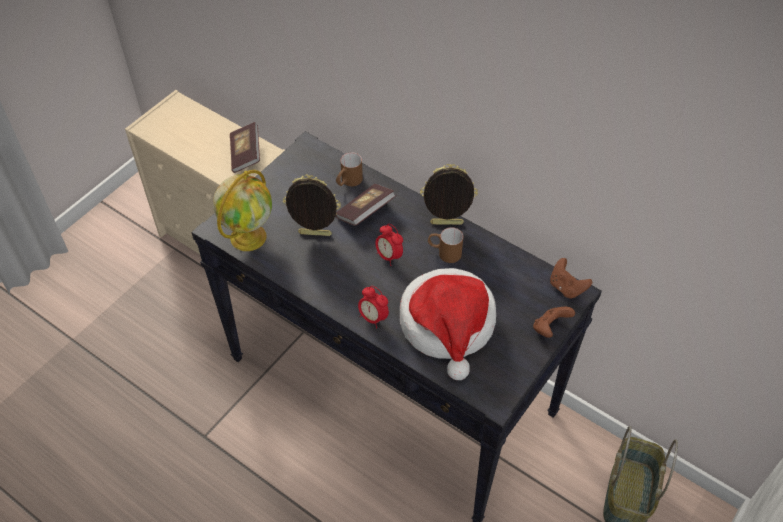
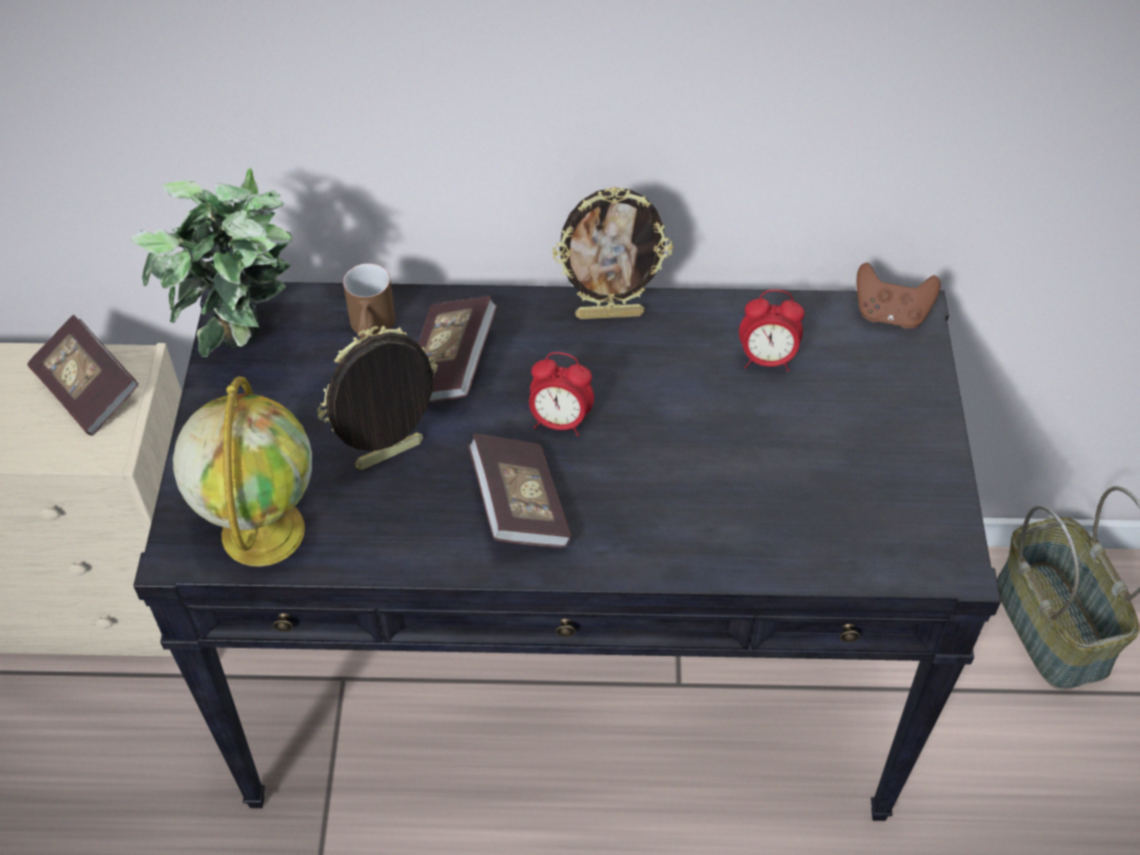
camera: 35 degrees left, 0 degrees up
alarm clock [358,286,389,328] -> alarm clock moved to [739,290,805,372]
hat [400,268,496,380] -> none
picture frame [420,164,478,225] -> picture frame turned 150 degrees counterclockwise [552,186,673,319]
brown mug [428,227,463,263] -> none
brown game controller [533,307,575,338] -> none
none -> potted plant [130,168,292,357]
none -> book [468,434,572,548]

